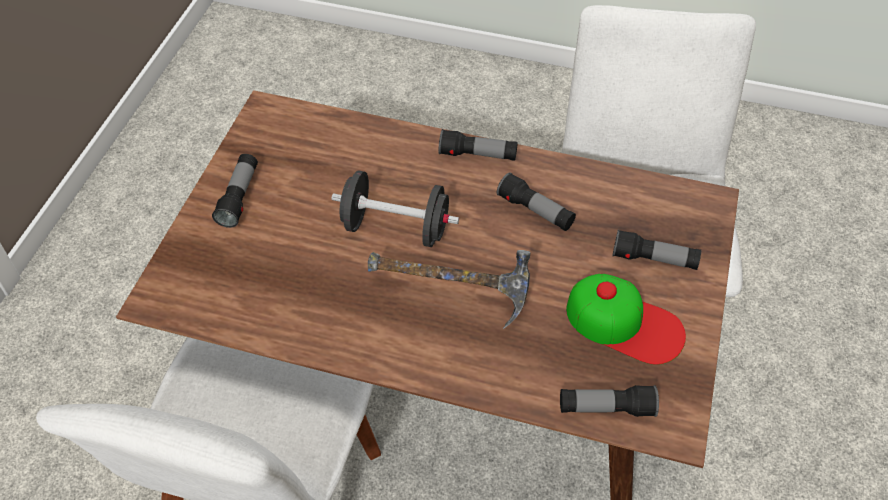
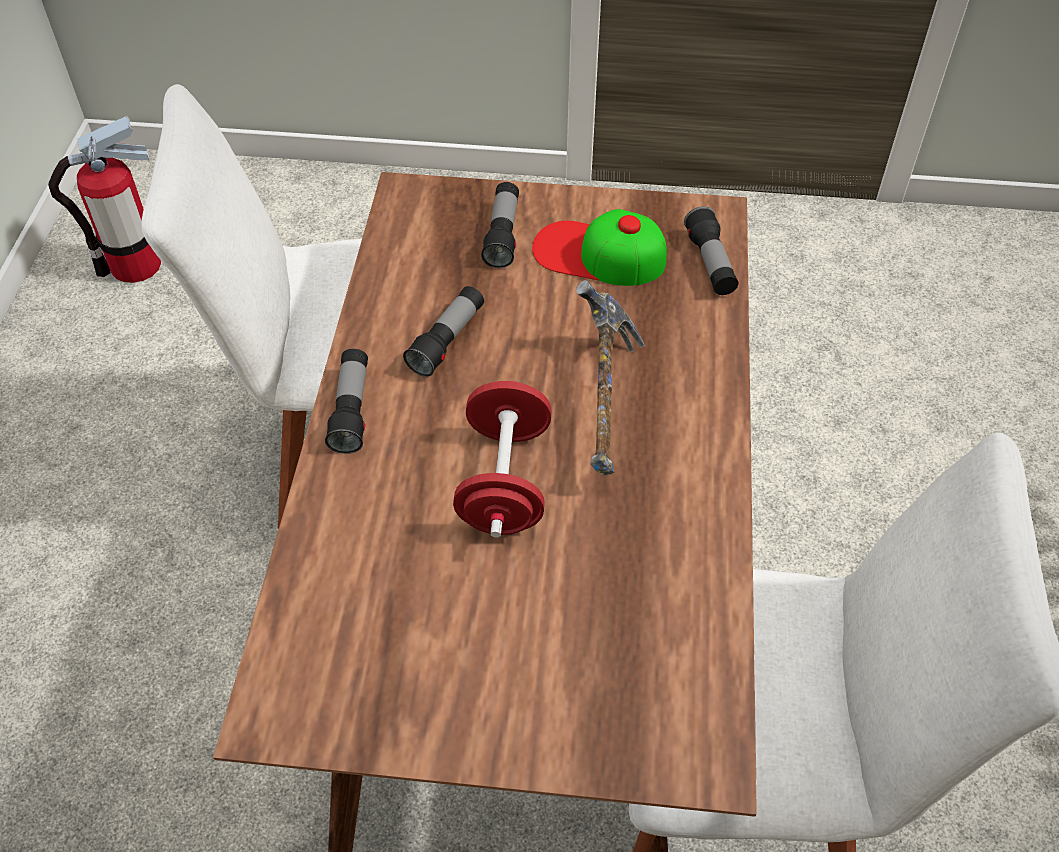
camera: 100 degrees left, 0 degrees up
flashlight [212,154,258,228] -> none
black dumbbell [332,170,459,247] -> red dumbbell [453,381,552,538]
cap [566,274,686,365] -> cap turned 90 degrees counterclockwise [532,209,667,286]
none -> fire extinguisher [48,116,161,283]

